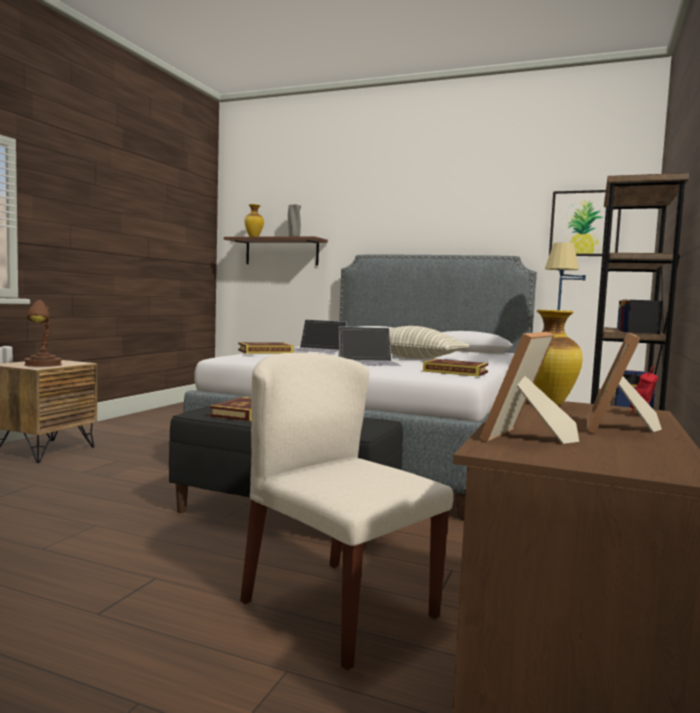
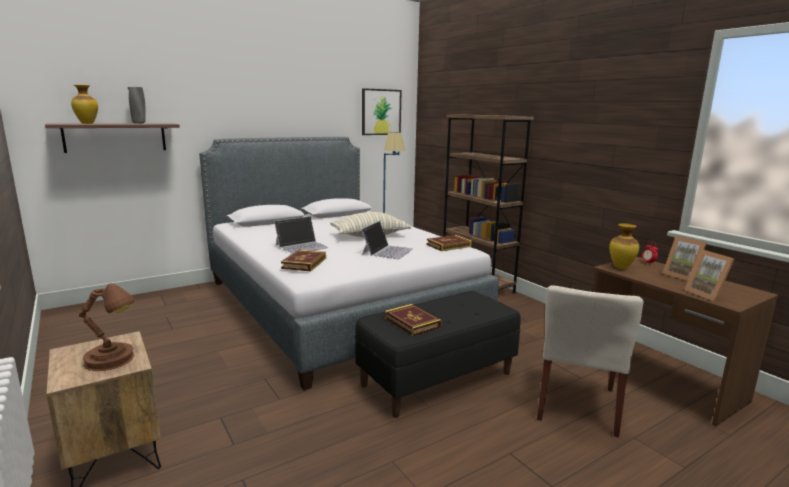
camera: 55 degrees left, 10 degrees up
beige chair [240,353,453,671] -> beige chair turned 60 degrees counterclockwise [537,285,644,438]

